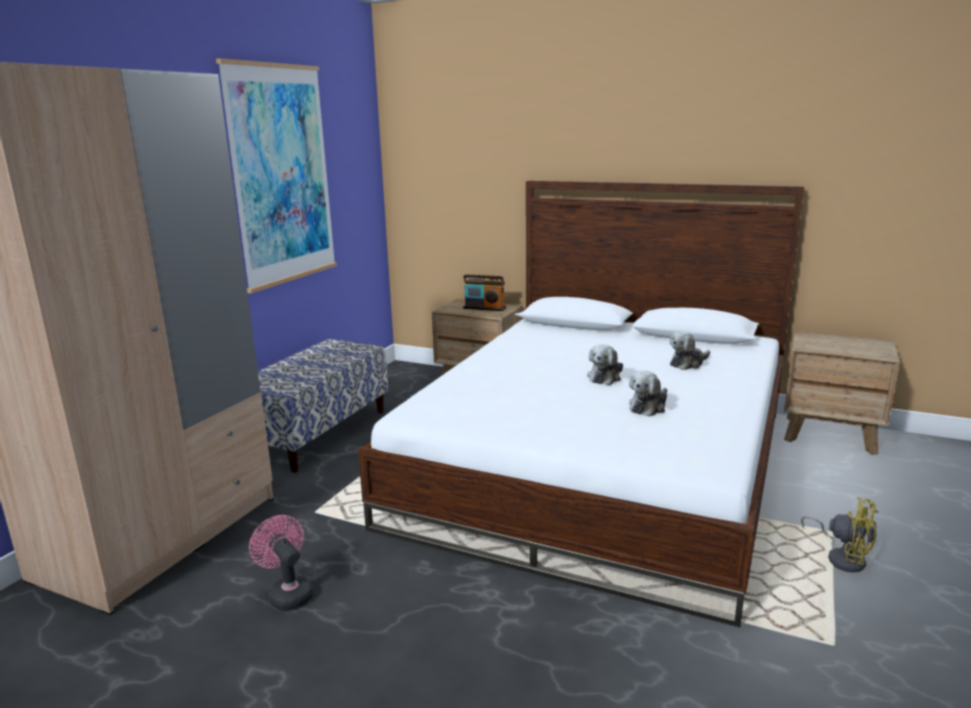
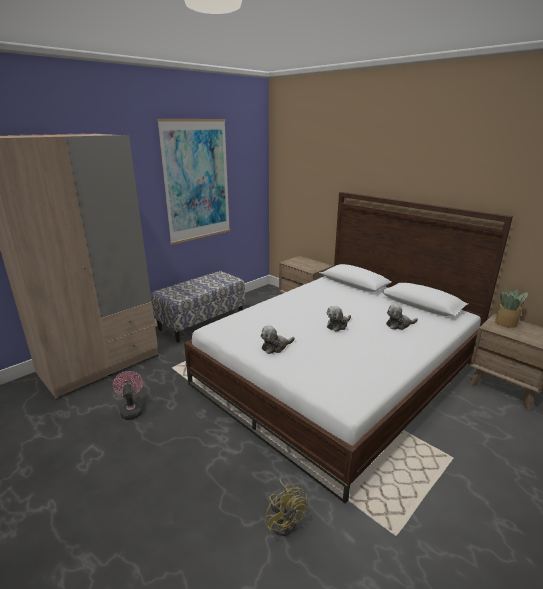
camera: 20 degrees right, 5 degrees up
radio [463,274,506,311] -> none
plush toy [629,370,667,417] -> plush toy moved to [261,326,295,354]
yellow fan [801,497,878,572] -> yellow fan moved to [265,478,308,536]
none -> potted plant [495,289,528,328]

